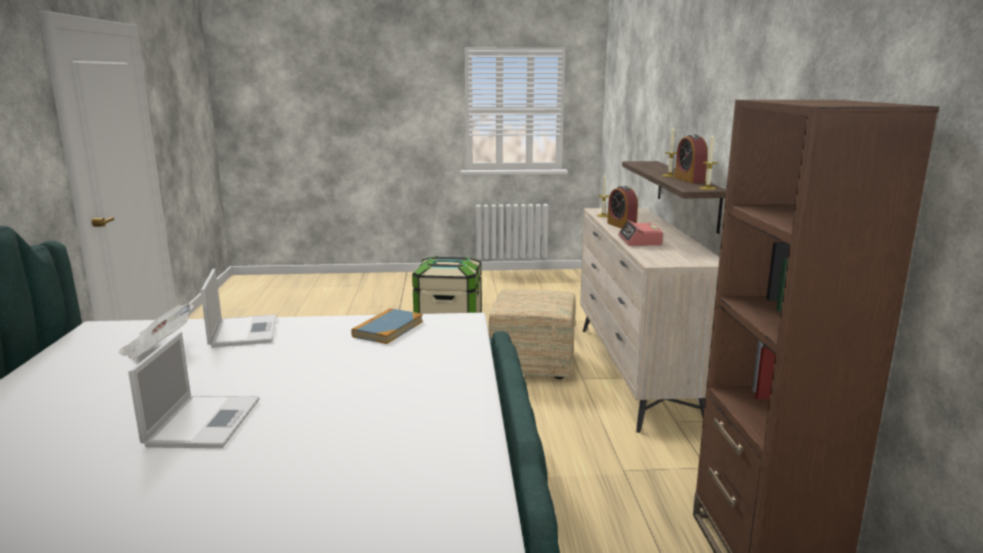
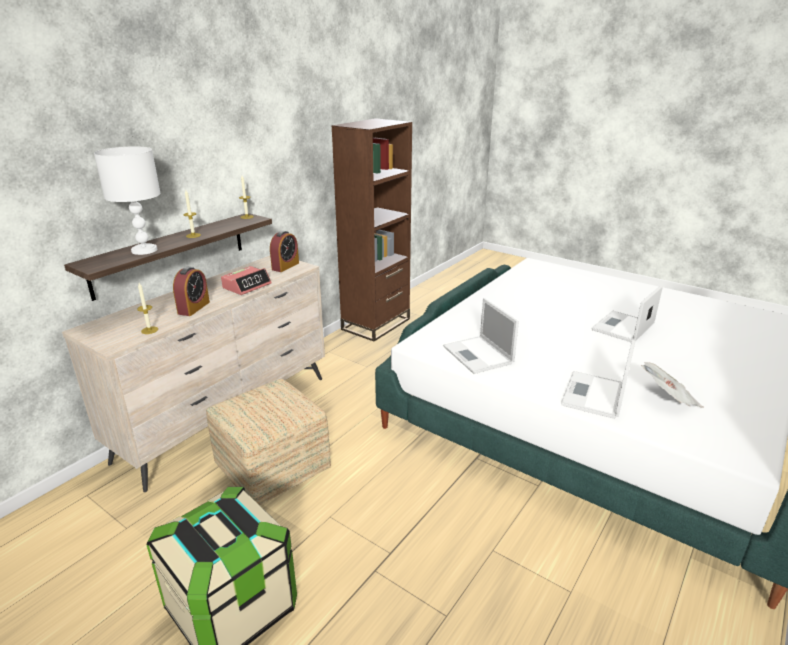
camera: 140 degrees left, 10 degrees up
book [351,308,423,344] -> laptop [443,298,519,374]
alarm clock [675,134,708,183] -> alarm clock moved to [270,231,299,272]
none -> white table lamp [94,146,161,255]

